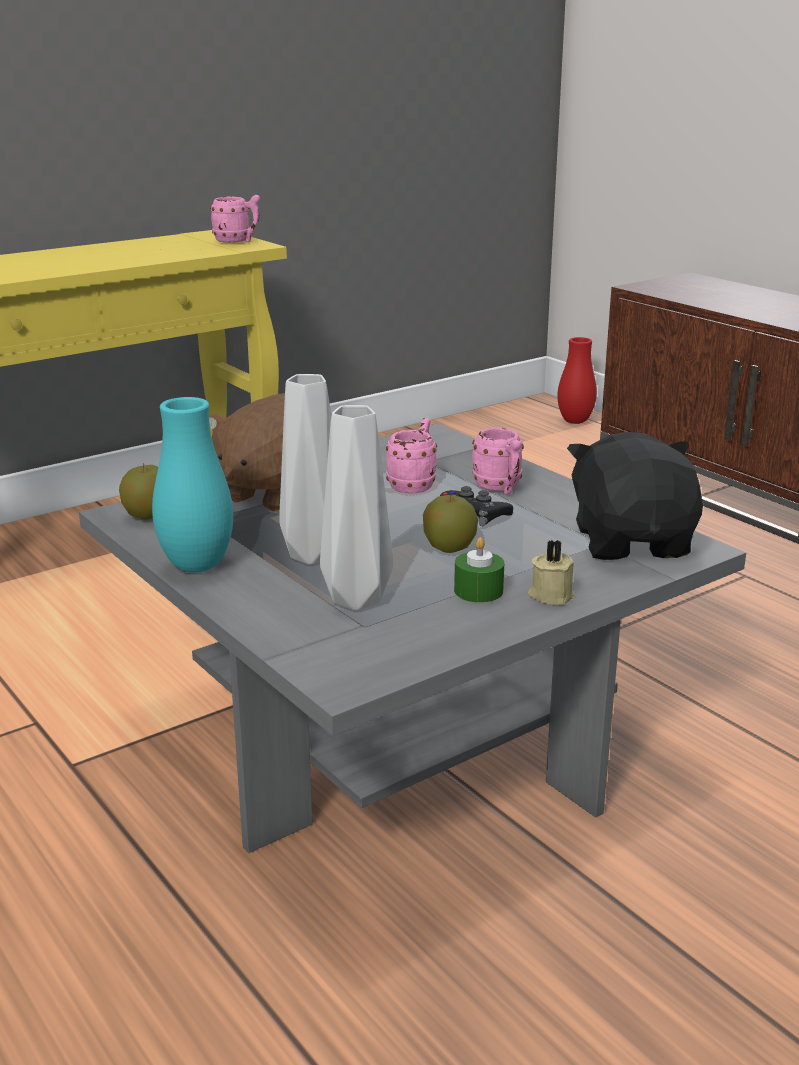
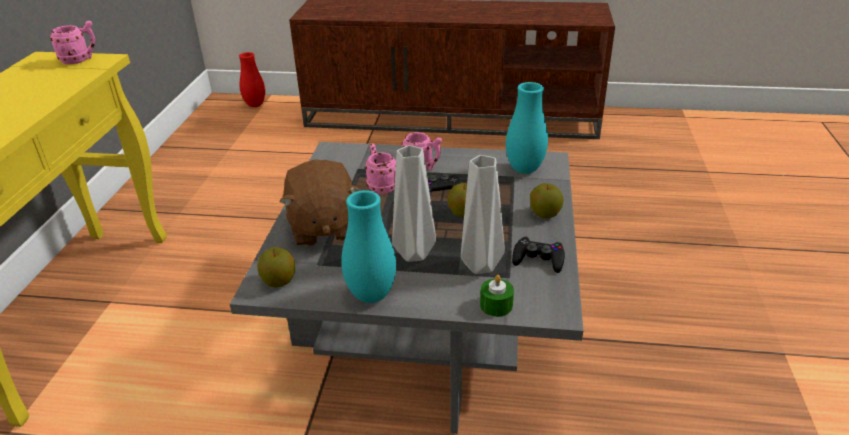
camera: 45 degrees left, 10 degrees up
green candle [454,537,504,603] -> green candle moved to [480,275,514,317]
beige candle [528,540,574,605] -> apple [530,183,564,218]
black plush toy [567,432,703,560] -> turquoise vase [506,82,548,174]
none -> black game controller [512,236,565,273]

